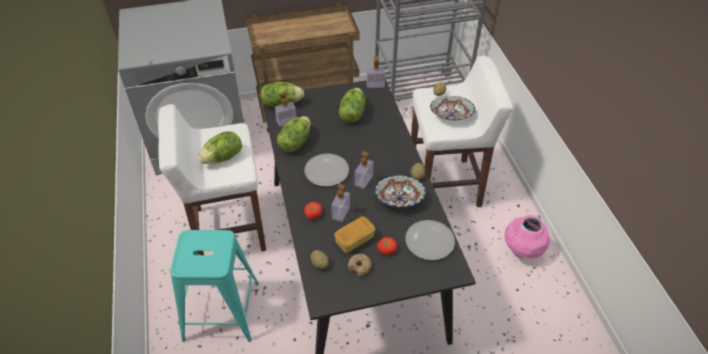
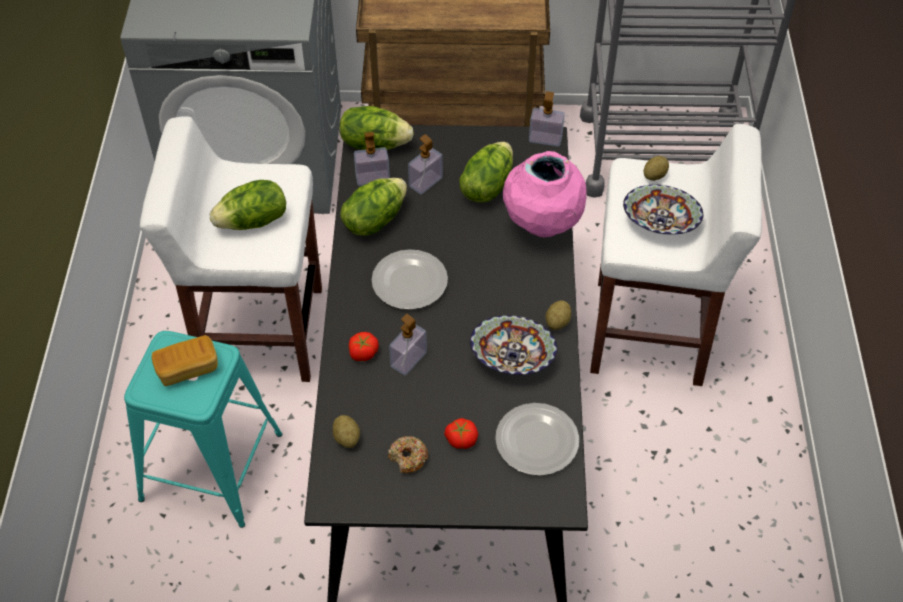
camera: 15 degrees right, 5 degrees up
bread [334,216,375,253] -> bread moved to [152,335,218,386]
soap dispenser [355,151,374,189] -> soap dispenser moved to [408,134,443,194]
pink vase [504,215,550,258] -> pink vase moved to [503,151,586,237]

